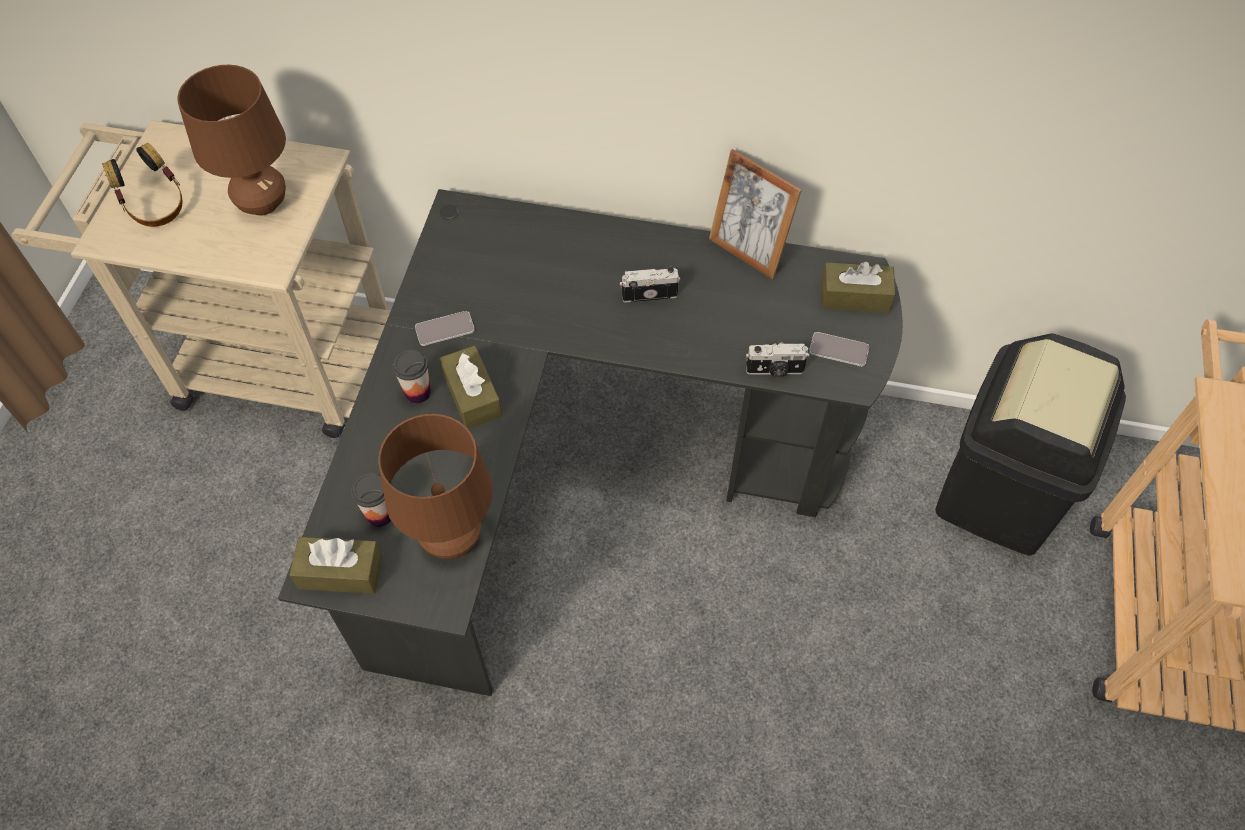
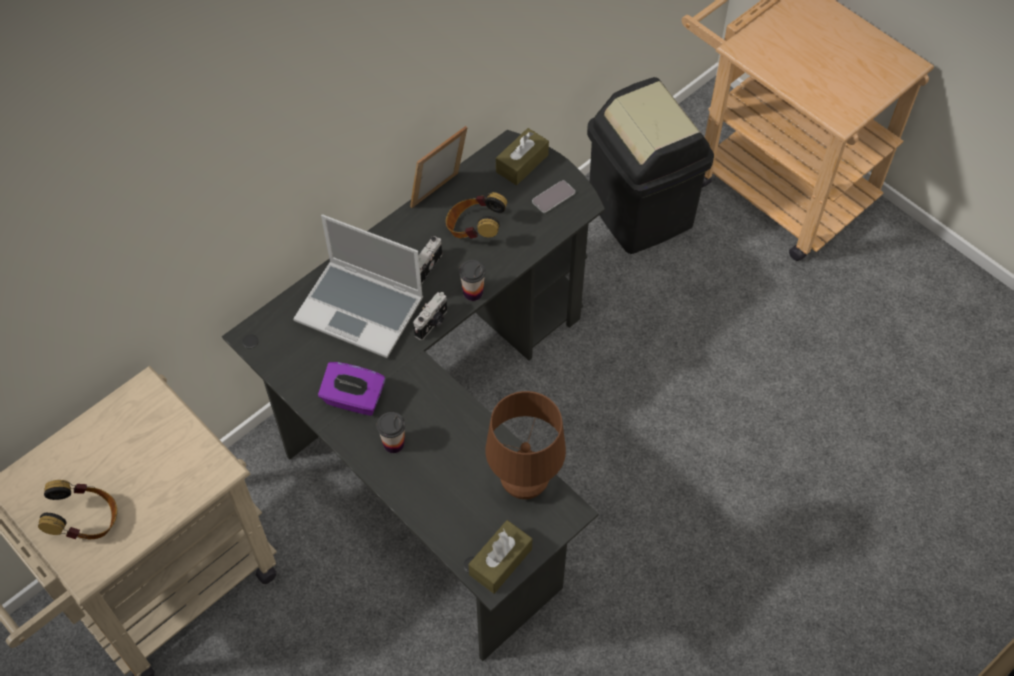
camera: 55 degrees left, 0 degrees up
brown table lamp [177,65,286,215] -> none
cup [351,473,391,527] -> cup moved to [459,260,486,301]
phone [415,311,475,346] -> purple tissue box [318,362,386,416]
brown tissue box [439,346,502,429] -> none
picture frame [709,149,802,279] -> picture frame turned 150 degrees clockwise [410,126,468,208]
camera [746,343,810,377] -> camera moved to [413,292,447,340]
none -> laptop [293,214,423,358]
none -> headphones [446,192,507,239]

